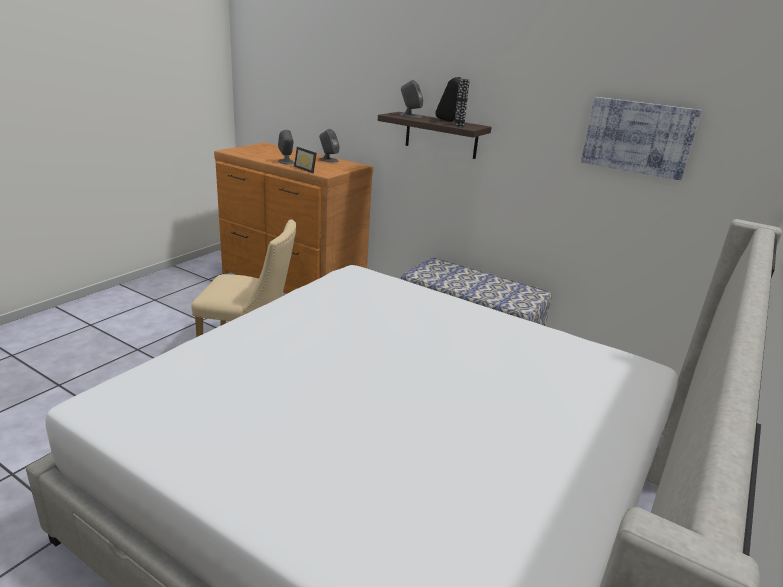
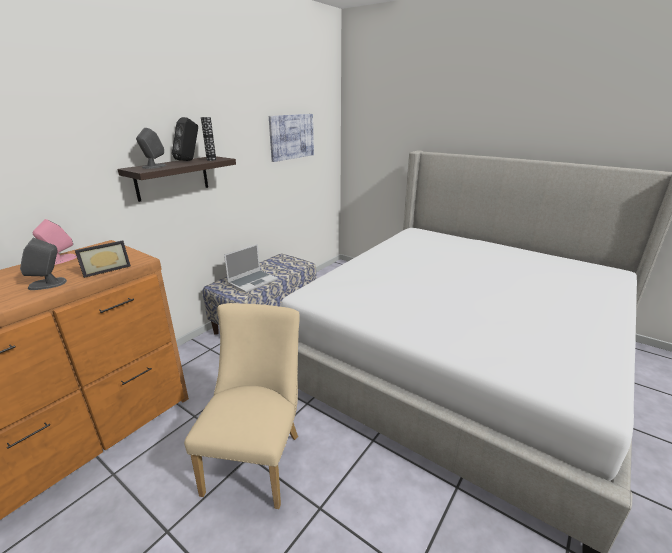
camera: 85 degrees left, 0 degrees up
grey speaker [319,129,340,163] -> pink speaker [33,219,77,265]
none -> laptop [224,244,278,293]

